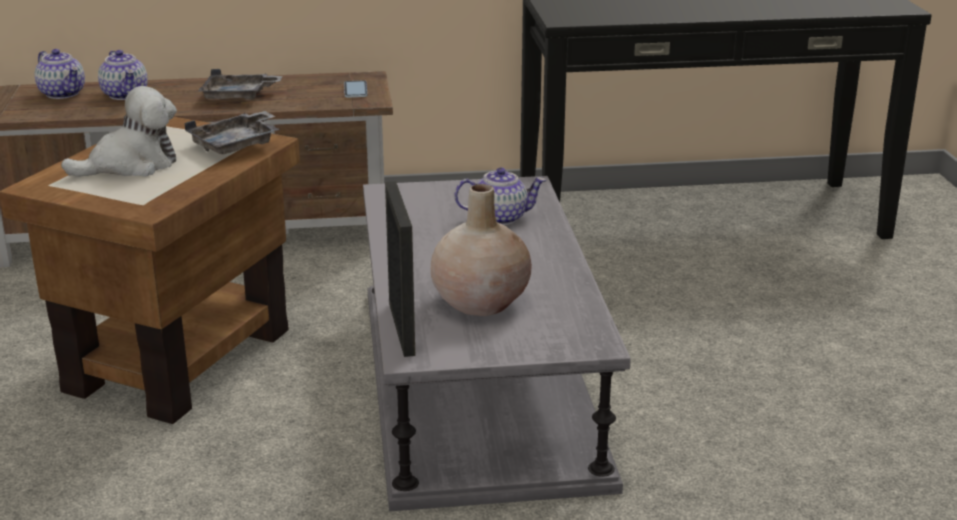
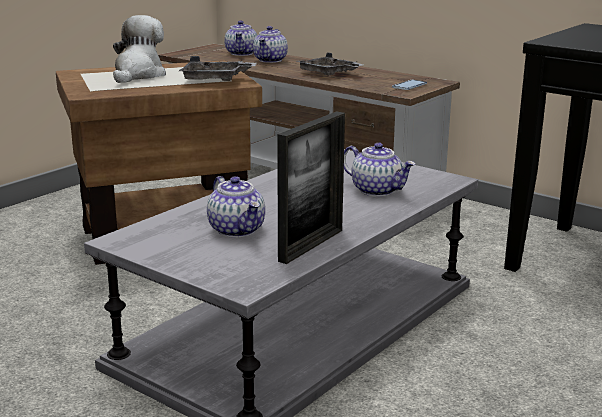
camera: 45 degrees right, 5 degrees down
plush toy [61,86,177,177] -> plush toy turned 90 degrees counterclockwise [113,15,166,83]
picture frame [385,181,415,357] -> picture frame moved to [277,111,345,264]
beige vase [431,184,532,316] -> teapot [207,176,265,238]

